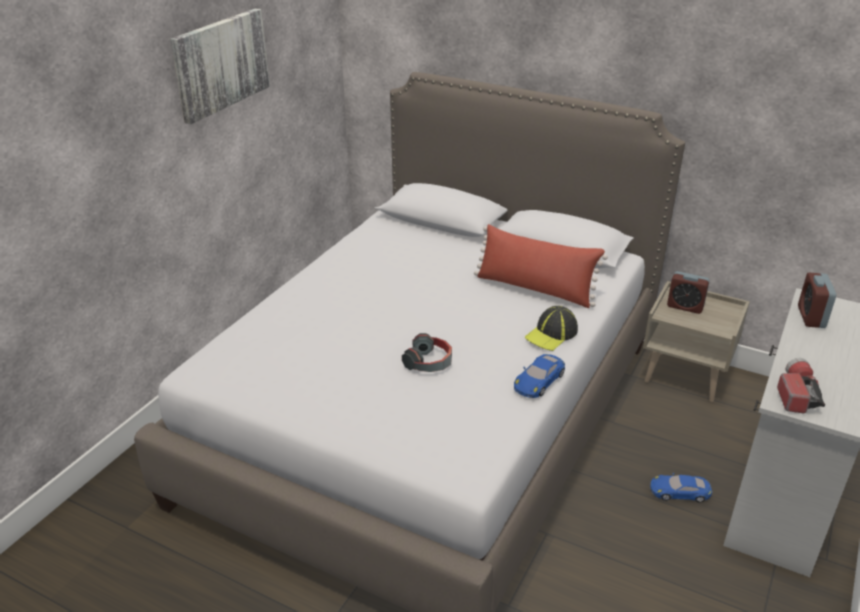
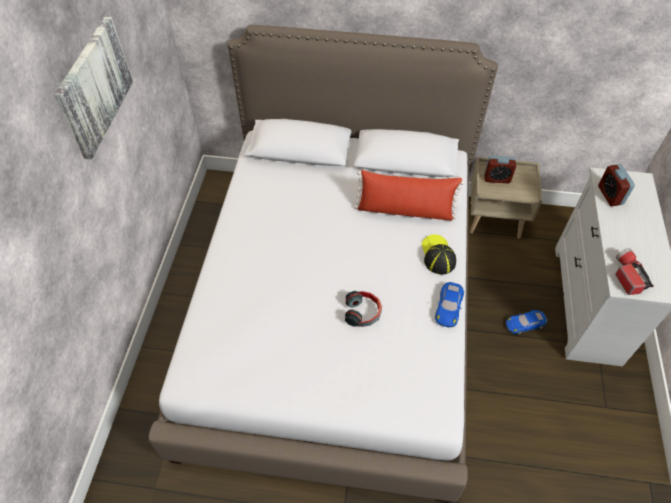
camera: 20 degrees left, 20 degrees up
cap [525,306,578,351] -> cap turned 150 degrees clockwise [421,234,456,274]

